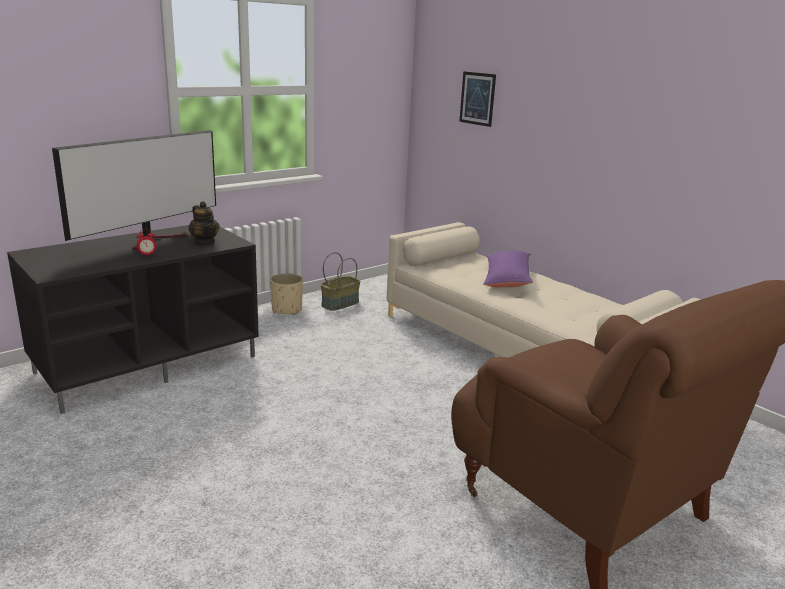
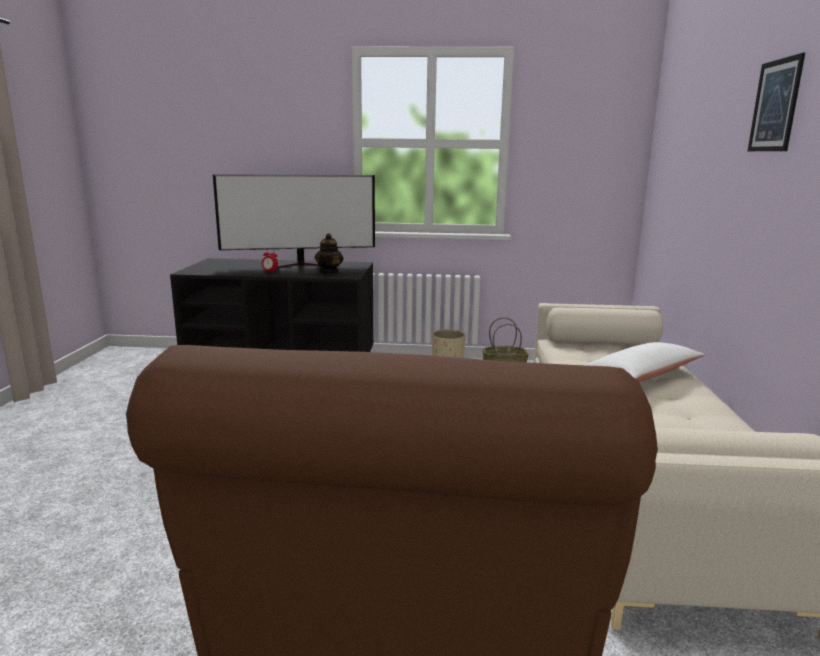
camera: 45 degrees right, 5 degrees down
picture [459,71,496,127] -> picture moved to [748,53,805,151]
purple pillow [483,251,533,287] -> white pillow [586,342,705,382]

